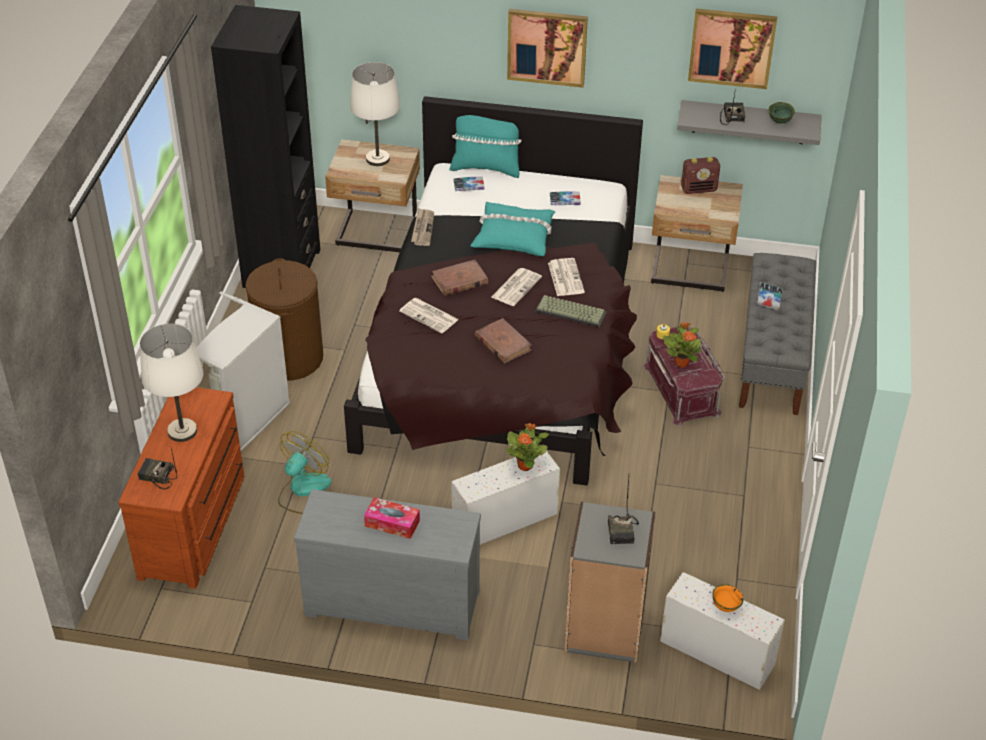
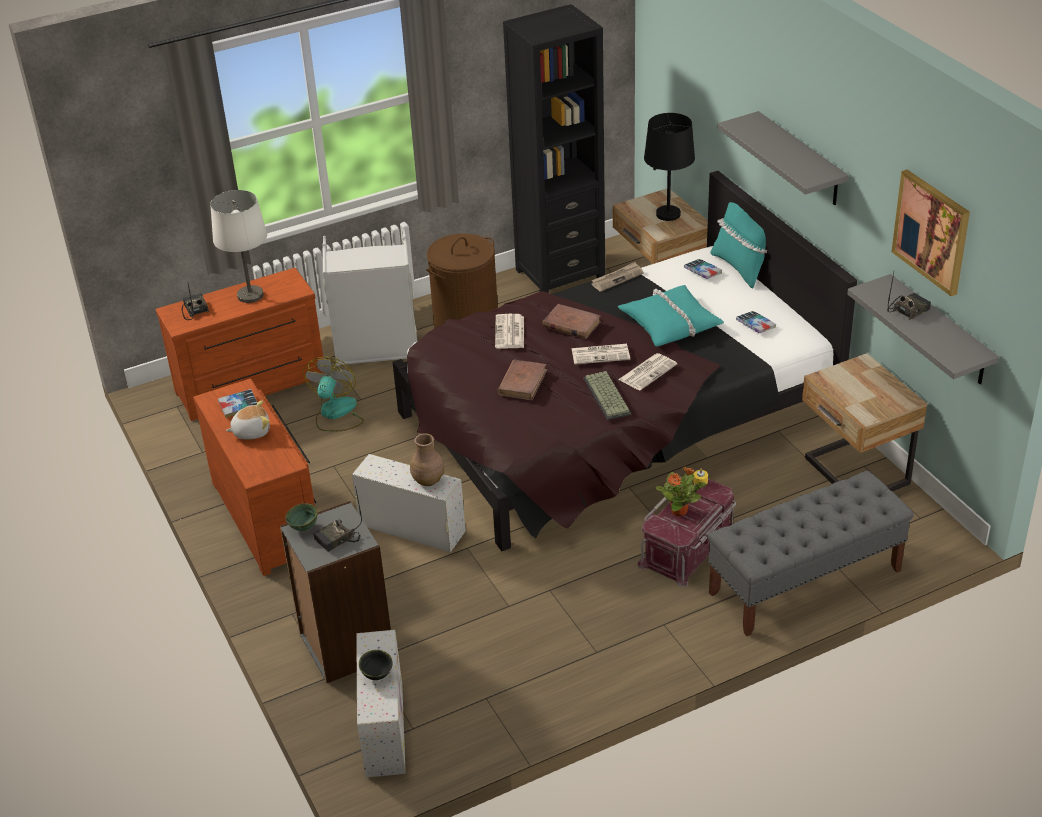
camera: 55 degrees right, 5 degrees down
fan [278,431,332,514] -> fan turned 75 degrees counterclockwise [303,357,364,432]
grey dresser [294,489,481,640] -> brown dresser [193,378,316,576]
white table lamp [350,62,400,166] -> black table lamp [644,113,695,221]
tissue box [364,497,420,539] -> plush toy [226,400,270,439]
potted plant [506,423,549,471] -> brown vase [410,433,444,486]
picture [507,9,588,88] -> grey shelf [718,111,849,205]
radio [681,157,720,194] -> none
orange bowl [712,584,743,612] -> black bowl [359,650,393,680]
book [757,283,782,310] -> book moved to [218,389,257,418]
green bowl [769,102,795,124] -> green bowl moved to [285,503,318,531]

